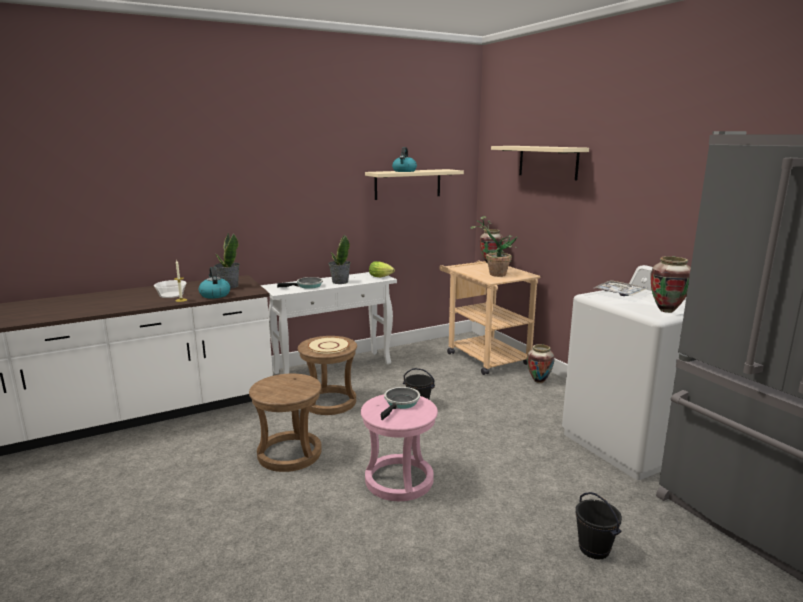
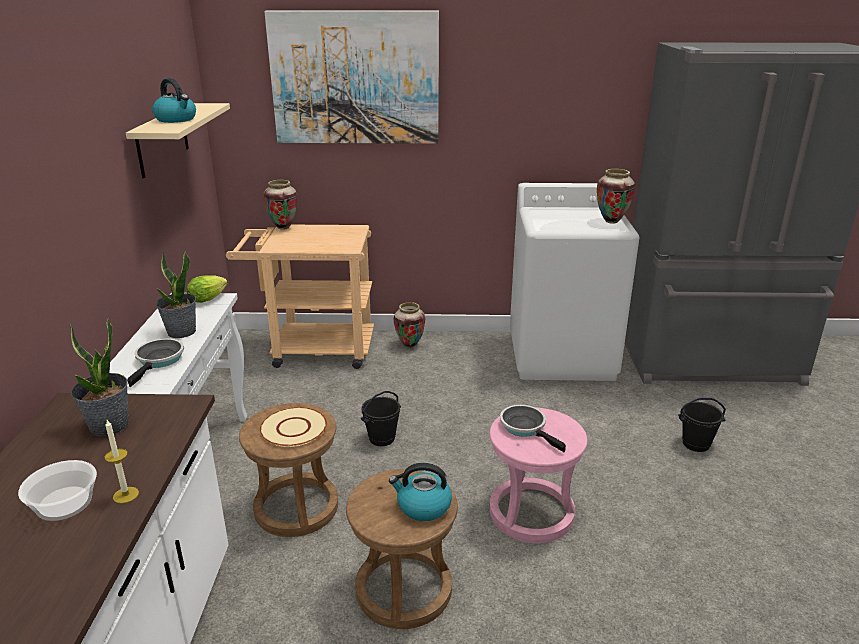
camera: 60 degrees left, 10 degrees up
kettle [199,267,230,299] -> kettle moved to [389,463,452,521]
potted plant [471,216,518,277] -> none
beige shelf [491,146,589,181] -> picture [264,10,439,144]
tray [594,280,647,296] -> none

